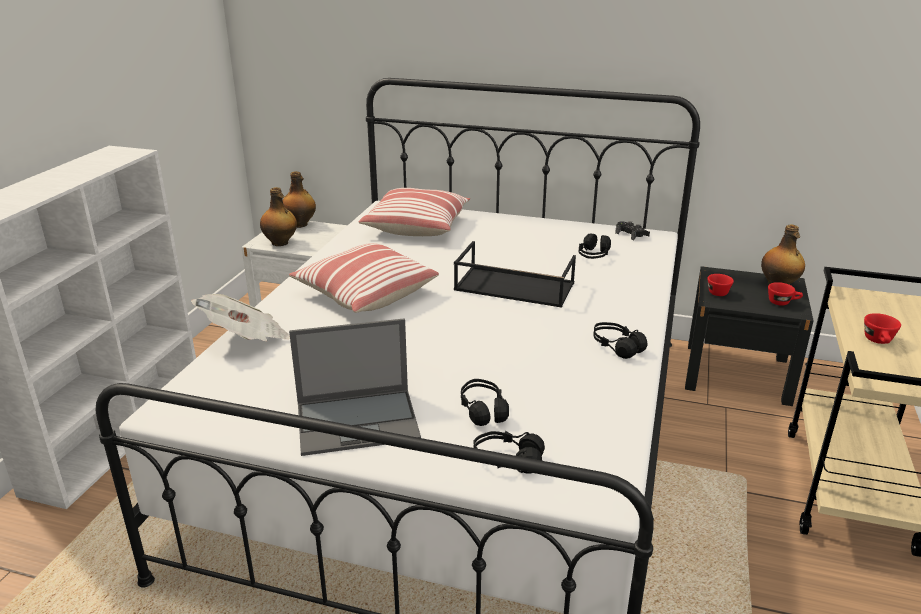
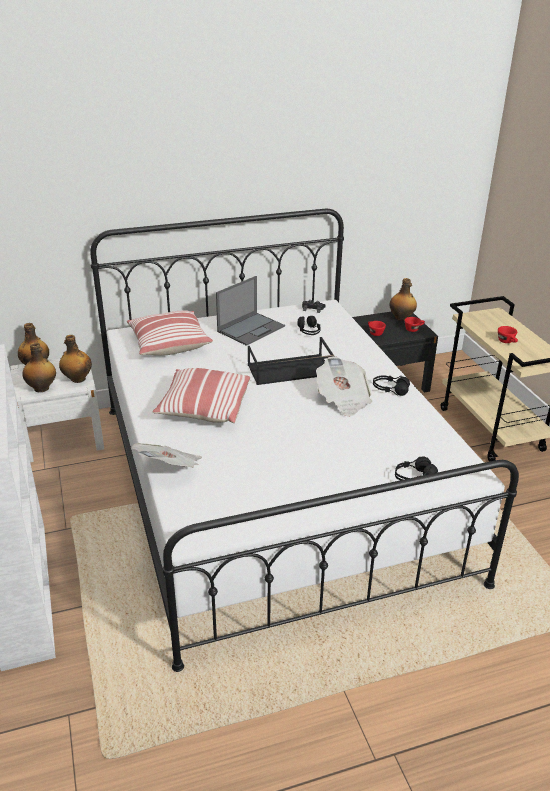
camera: 35 degrees left, 5 degrees up
laptop [289,318,421,456] -> laptop moved to [216,276,285,346]
black headphones [461,379,509,426] -> none
none -> bottle [59,335,92,383]
none -> newspaper [316,356,372,417]

